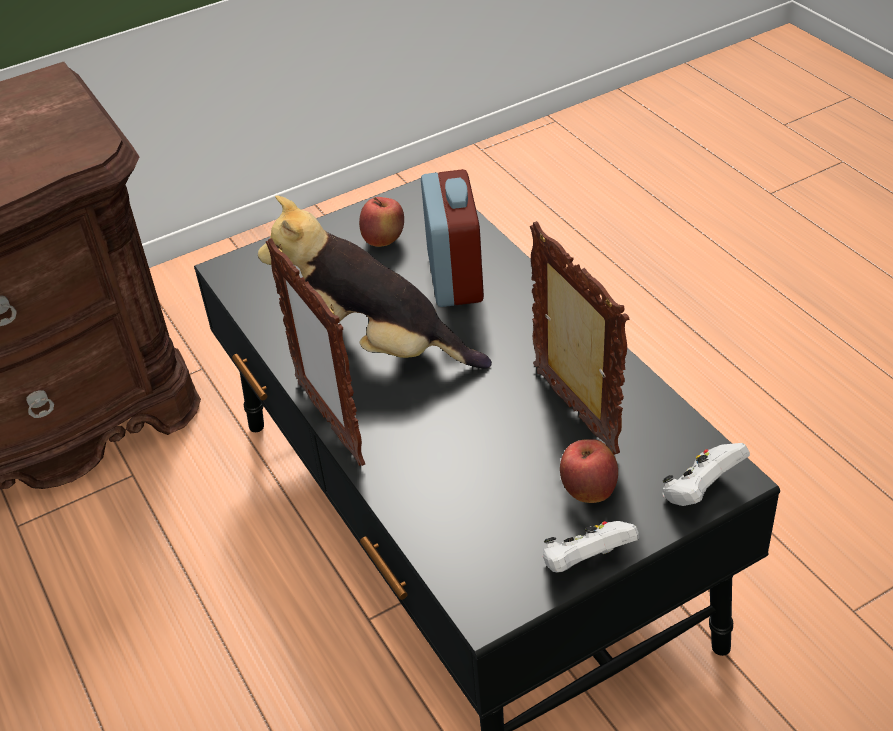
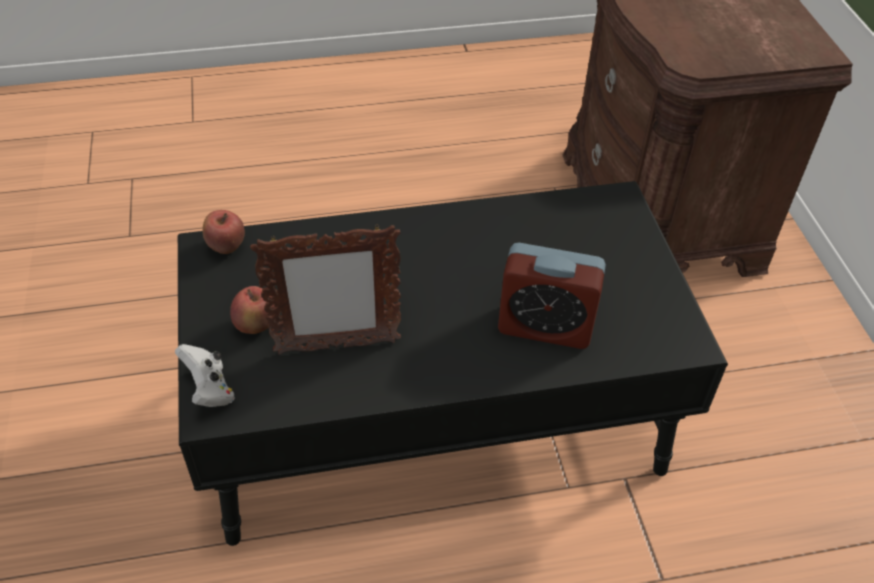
camera: 105 degrees right, 5 degrees up
plush toy [258,195,492,369] -> none
picture frame [266,238,365,466] -> none
apple [359,197,404,247] -> apple moved to [202,210,245,254]
white game controller [543,521,639,573] -> none

